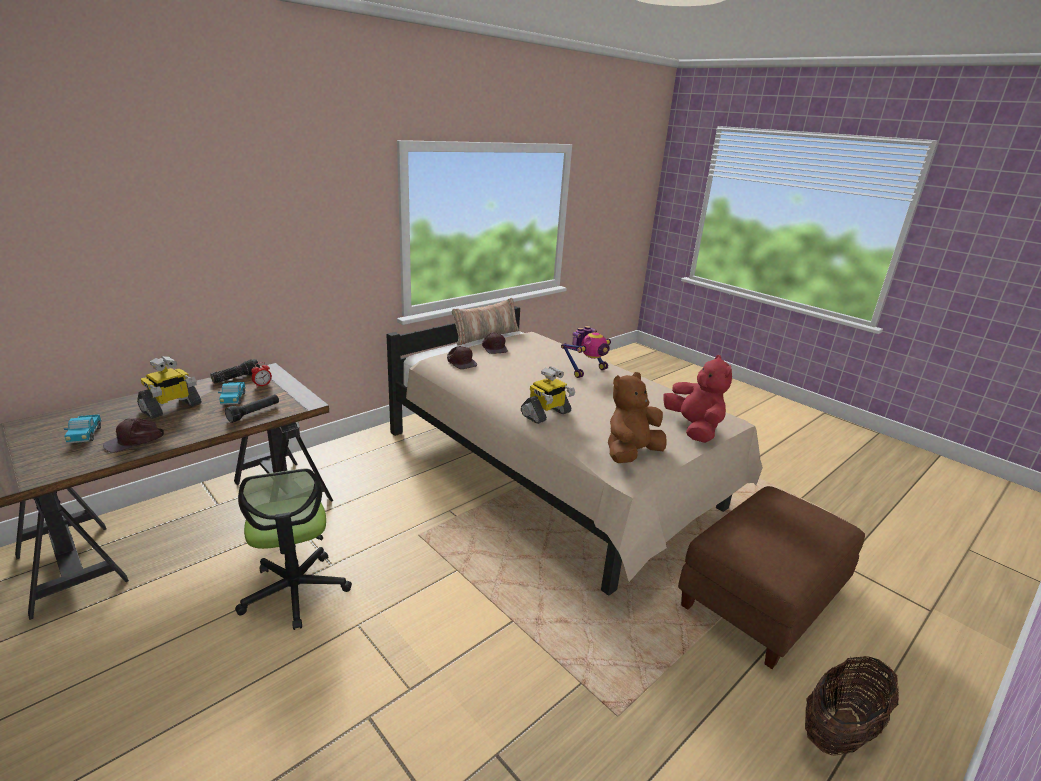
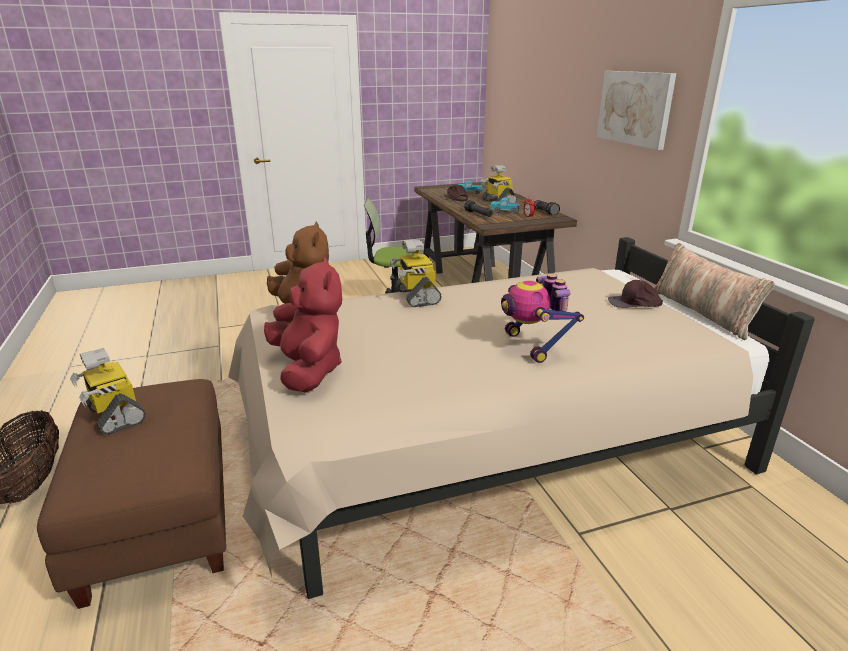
camera: 115 degrees right, 0 degrees up
brown cap [447,346,477,369] -> none
red plush toy [663,355,732,443] -> red plush toy turned 120 degrees counterclockwise [264,257,342,393]
none -> toy robot [70,348,146,435]
none -> picture [597,71,676,150]

